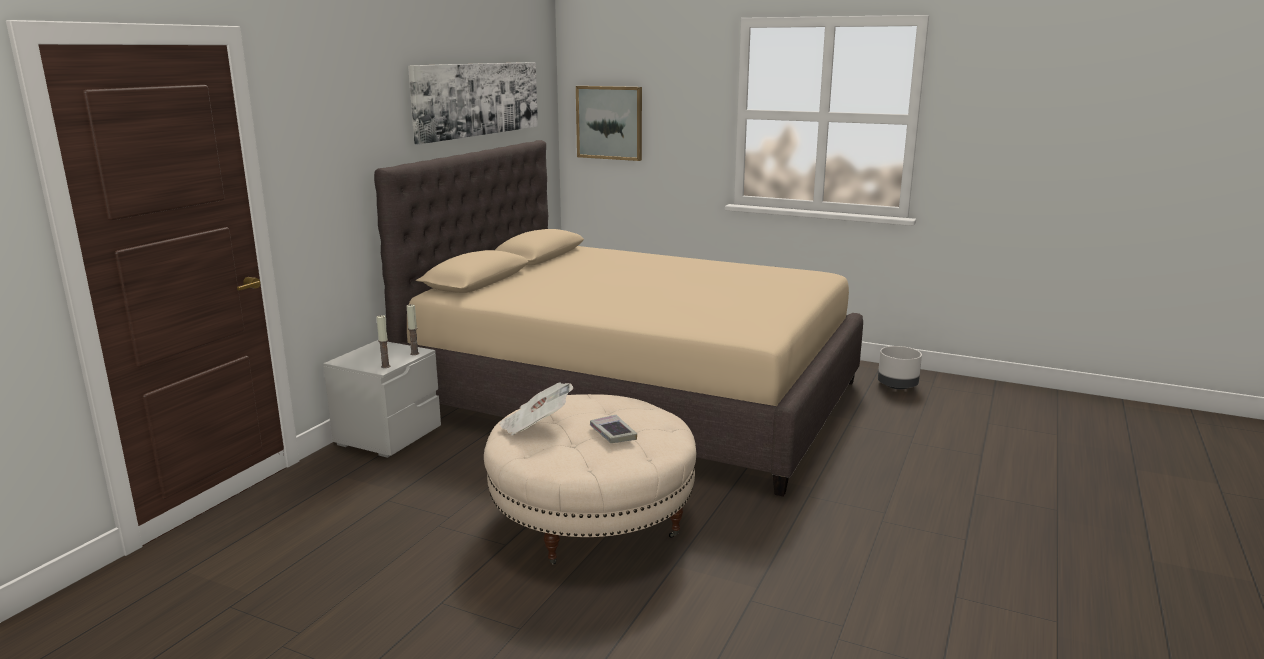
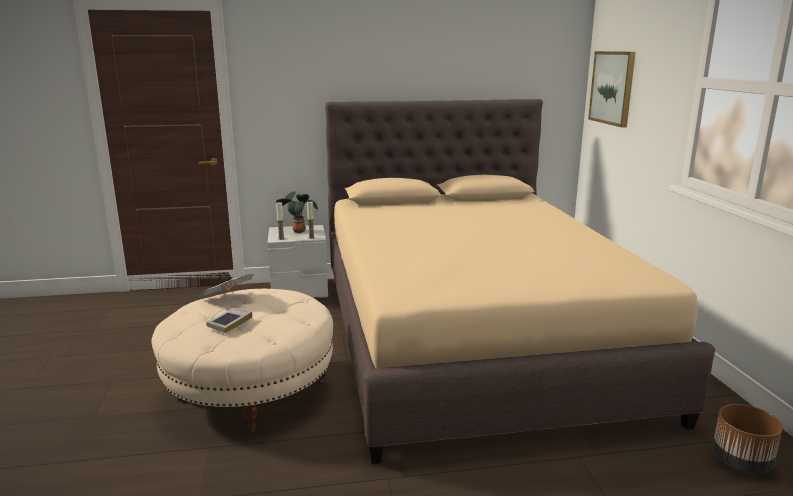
camera: 55 degrees right, 0 degrees up
picture [408,62,538,145] -> none
grey planter [878,346,922,390] -> brown planter [712,404,783,473]
none -> potted plant [276,191,318,234]

